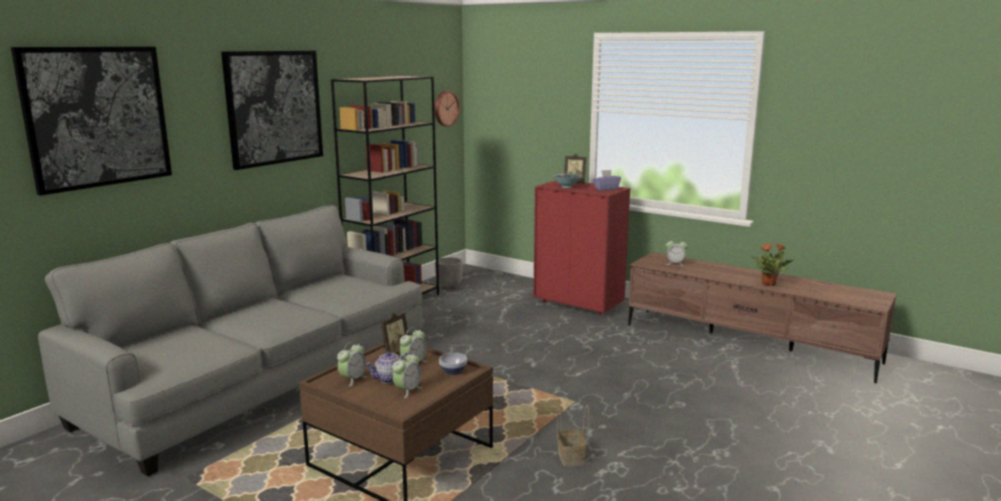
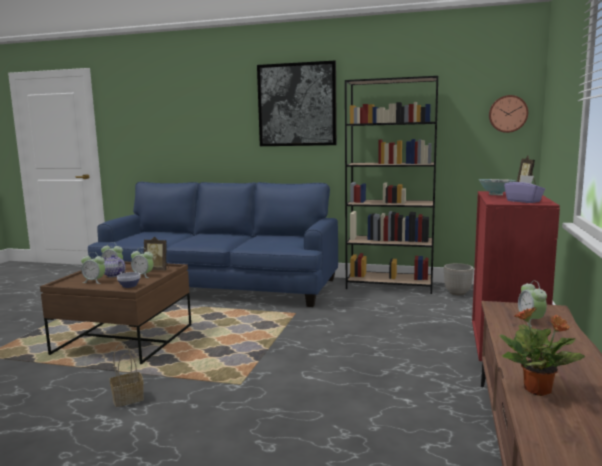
camera: 70 degrees right, 5 degrees down
picture [11,47,172,196] -> none
grey sofa [38,205,423,476] -> blue sofa [88,182,338,307]

